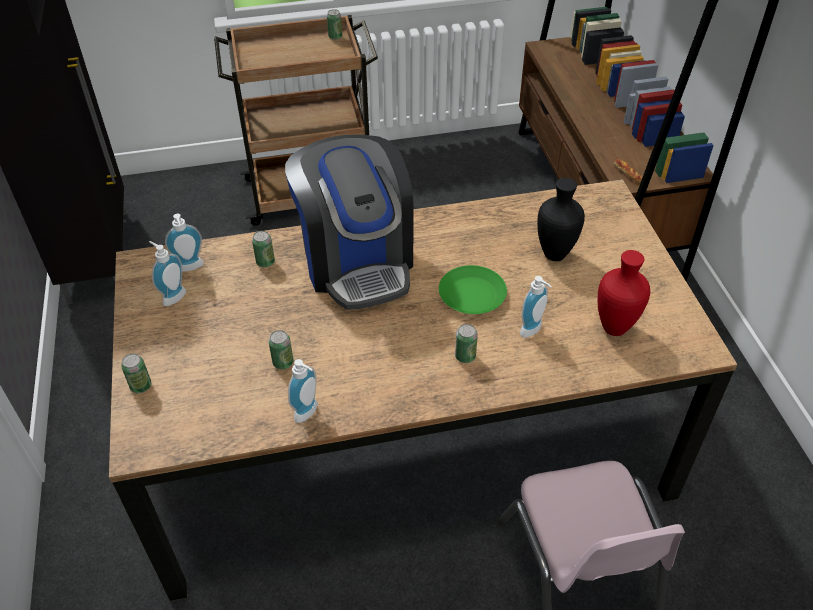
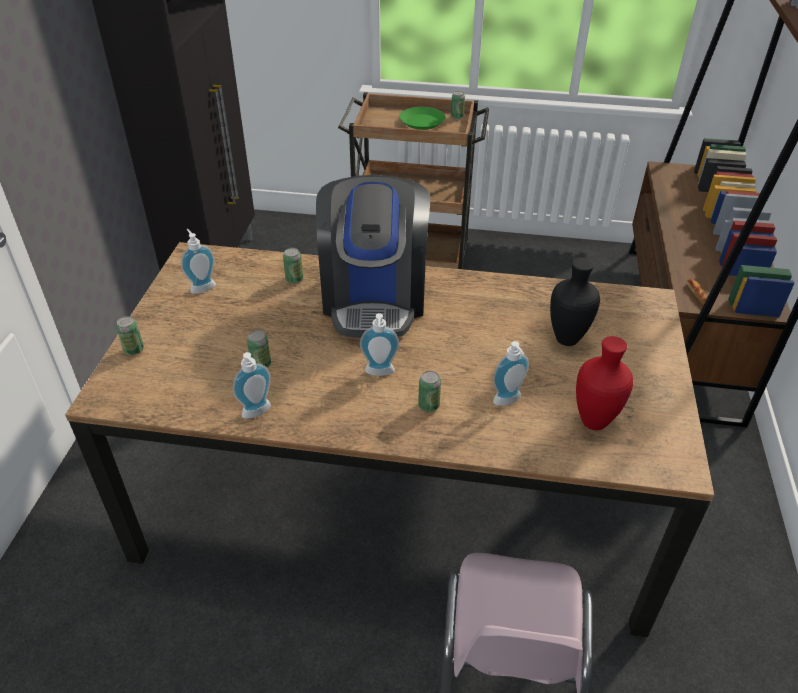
camera: 20 degrees right, 5 degrees down
soap dispenser [165,214,204,272] -> soap dispenser moved to [360,313,399,376]
green plate [439,265,507,314] -> green plate moved to [399,107,445,130]

